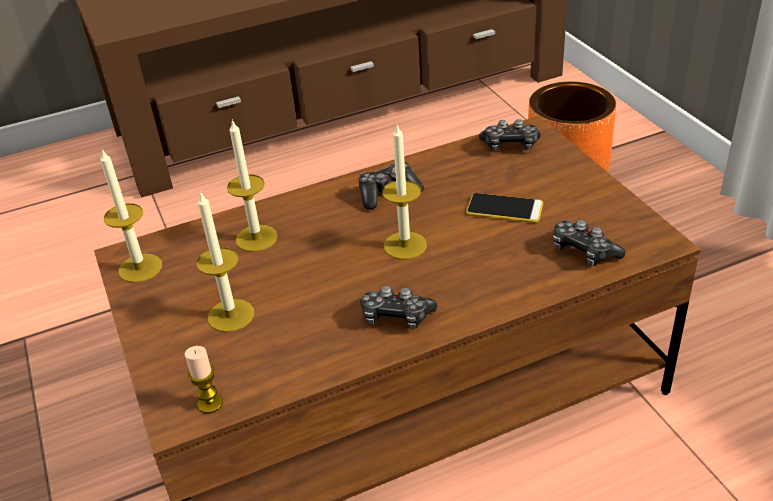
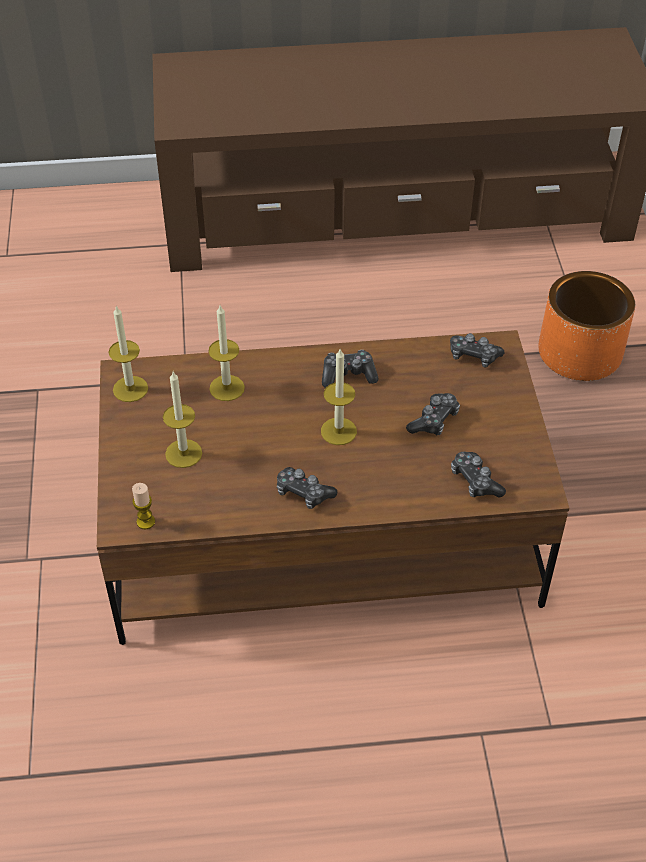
camera: 15 degrees right, 10 degrees up
phone [466,193,543,223] -> game controller [406,393,460,435]

